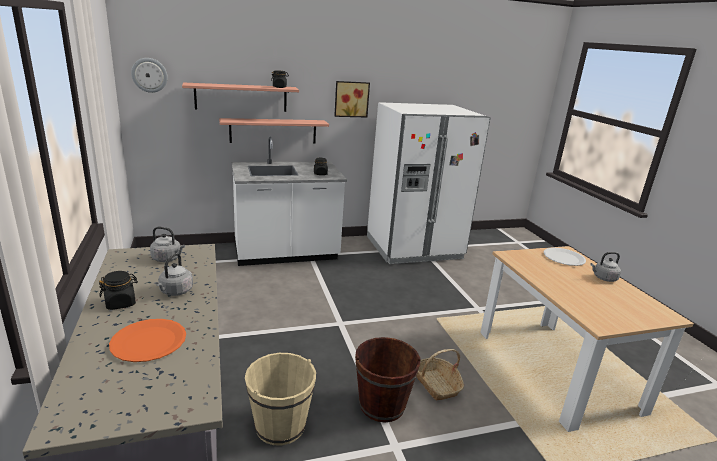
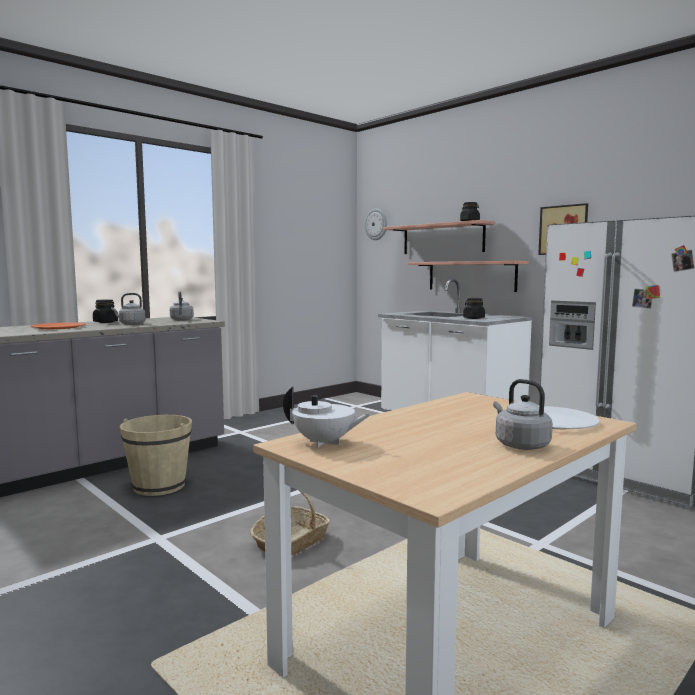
camera: 65 degrees right, 15 degrees down
brown bucket [355,337,421,422] -> none
none -> white teapot [283,386,370,448]

